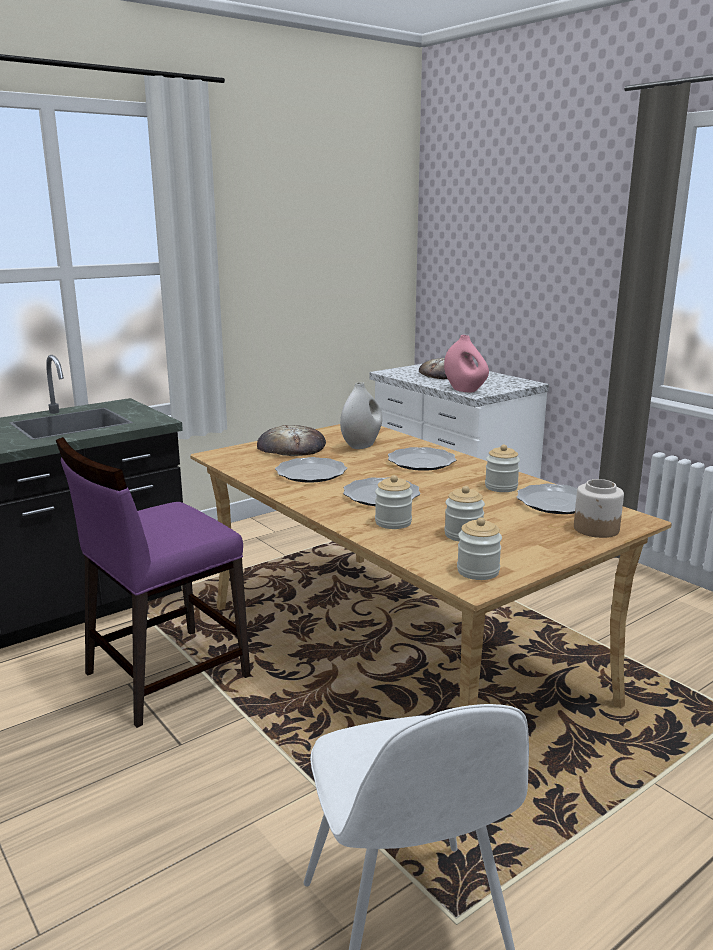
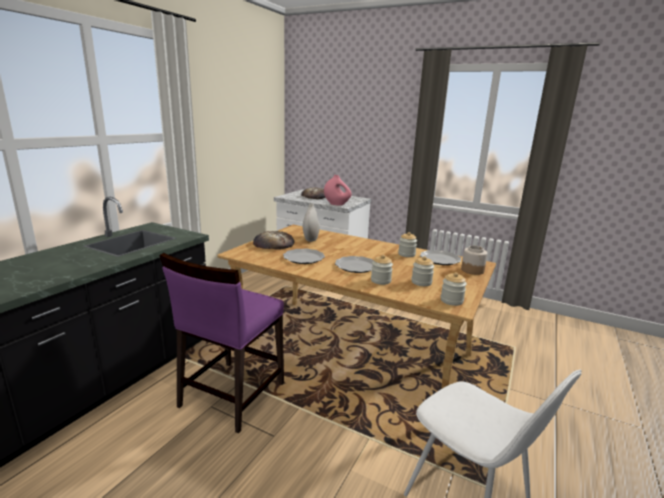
camera: 25 degrees left, 0 degrees up
plate [388,447,456,471] -> none

